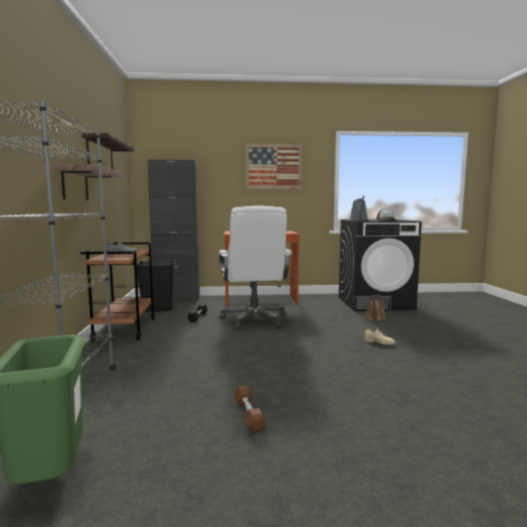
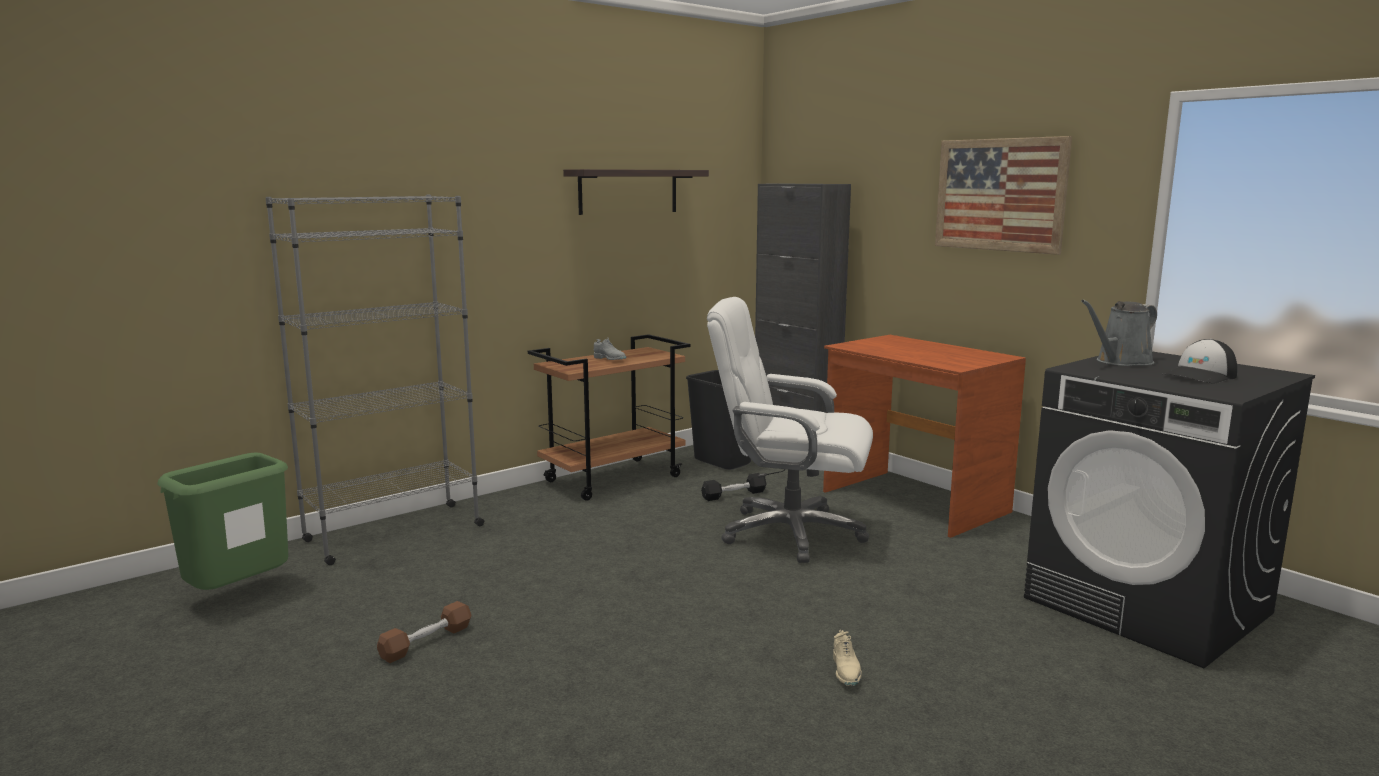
camera: 55 degrees right, 5 degrees up
shelf [55,164,121,200] -> none
white office chair [219,206,292,330] -> white office chair turned 60 degrees clockwise [707,297,873,563]
brown watering can [365,295,386,321] -> none

